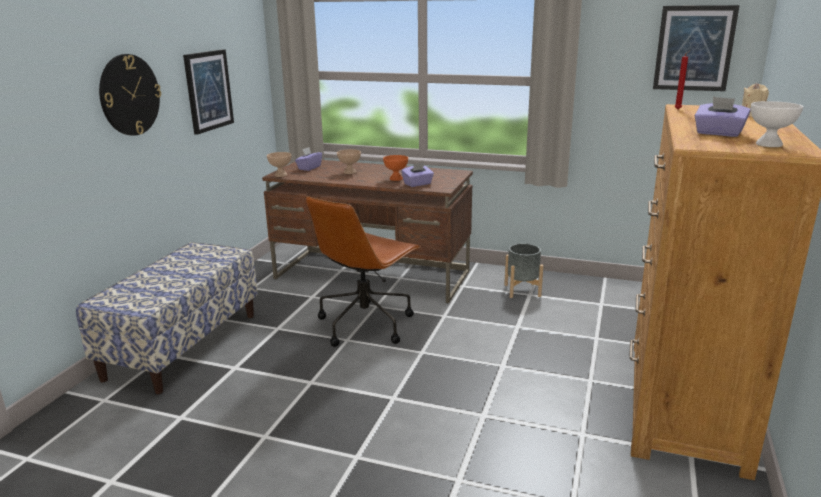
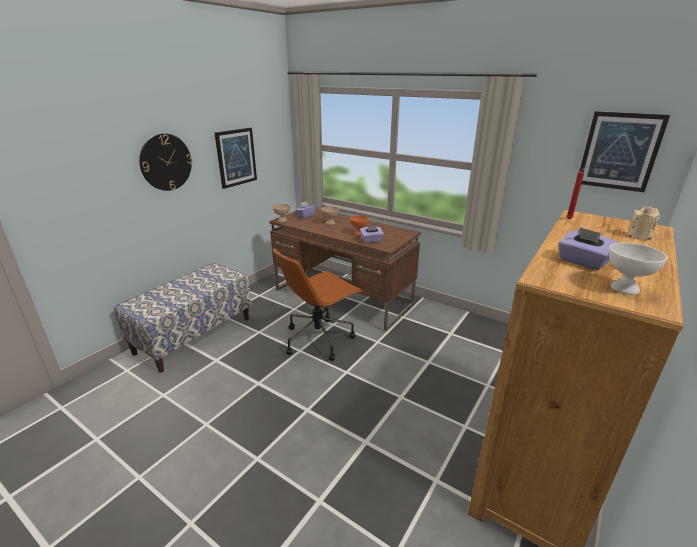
camera: 15 degrees right, 5 degrees up
grey planter [504,243,543,298] -> none

